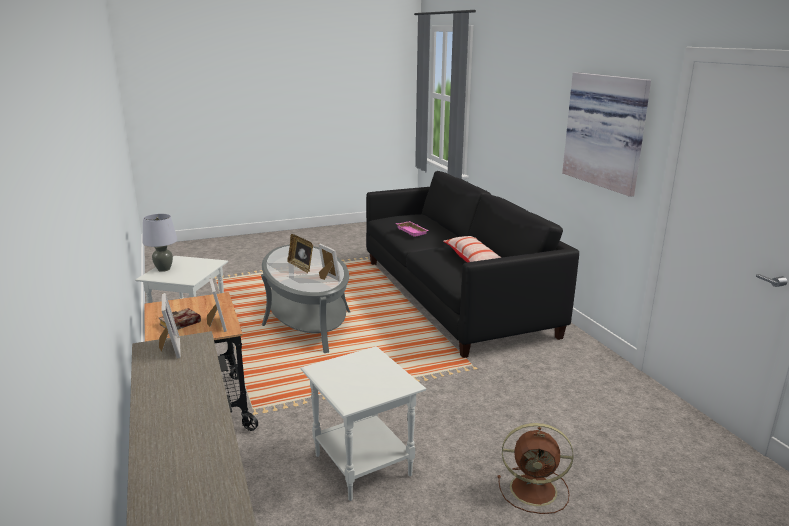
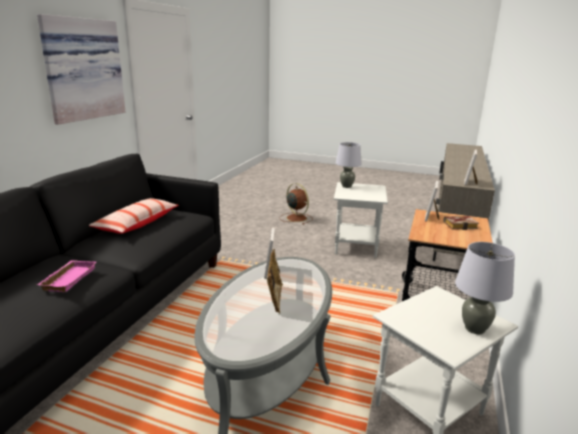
camera: 140 degrees left, 0 degrees up
none -> grey table lamp [336,142,362,188]

